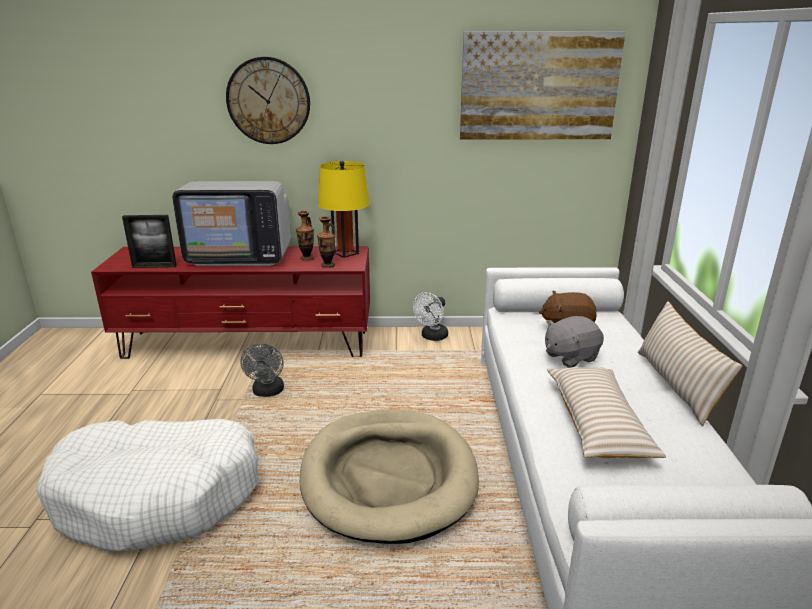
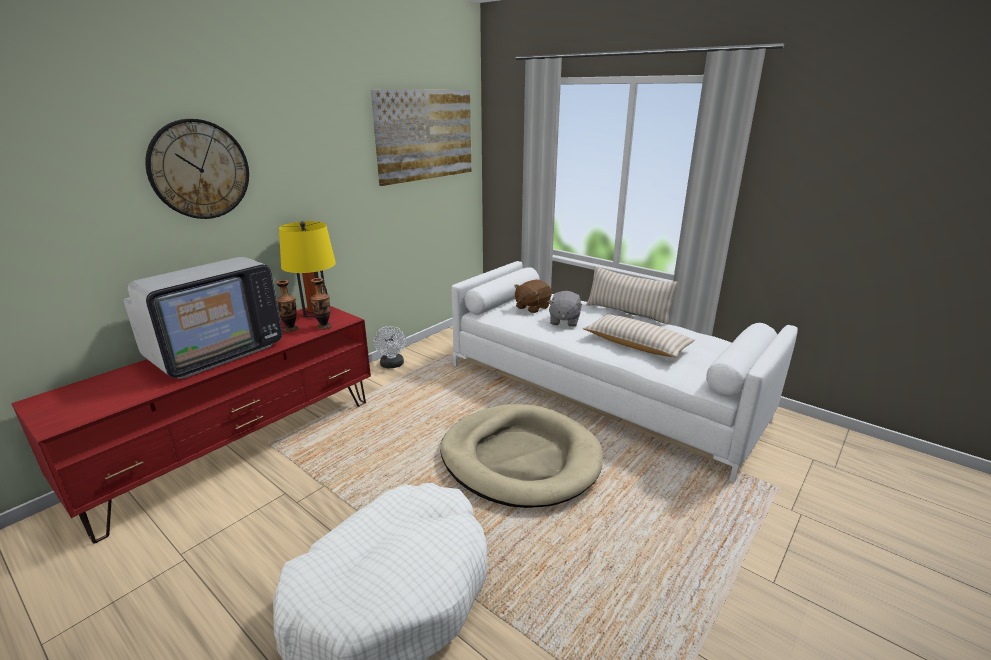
camera: 50 degrees left, 0 degrees up
picture frame [122,215,177,268] -> none
grey fan [241,343,284,397] -> none

